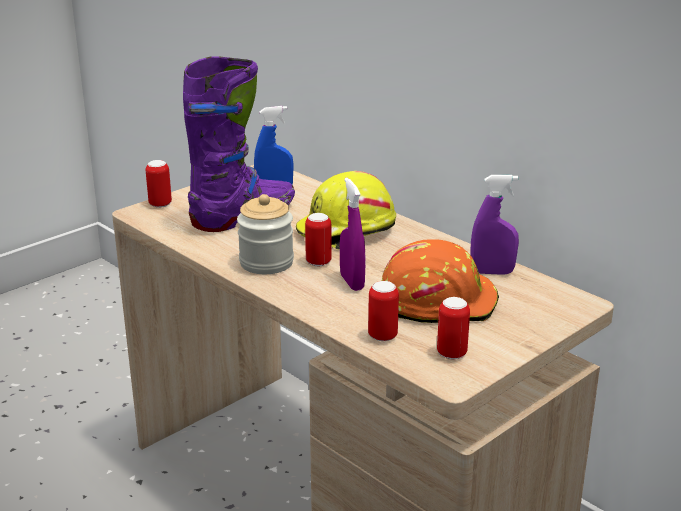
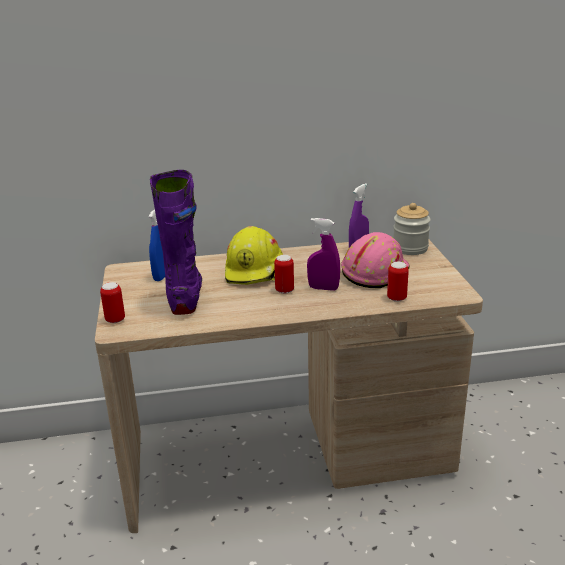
camera: 55 degrees left, 0 degrees up
jar [237,194,294,274] -> jar moved to [393,203,431,255]
orange hard hat [381,239,499,323] -> pink hard hat [341,232,410,288]
can [437,297,470,359] -> none

